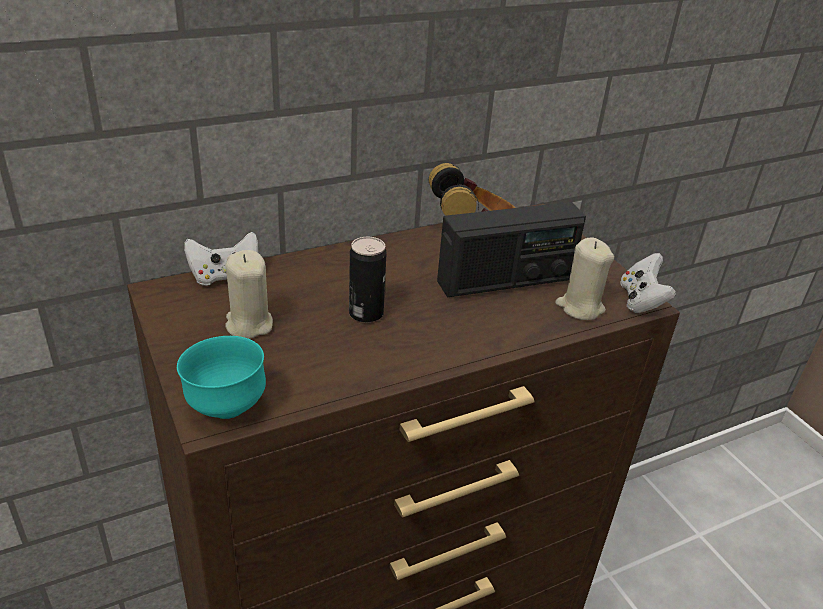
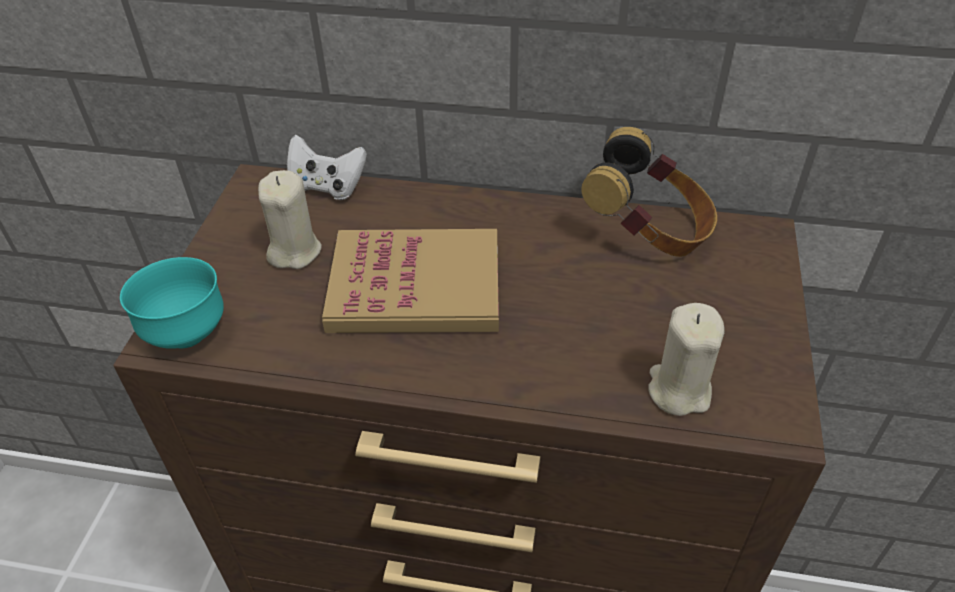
camera: 40 degrees right, 10 degrees up
can [349,237,387,323] -> book [322,229,499,333]
radio [437,202,586,297] -> none
white game controller [620,253,676,313] -> none

